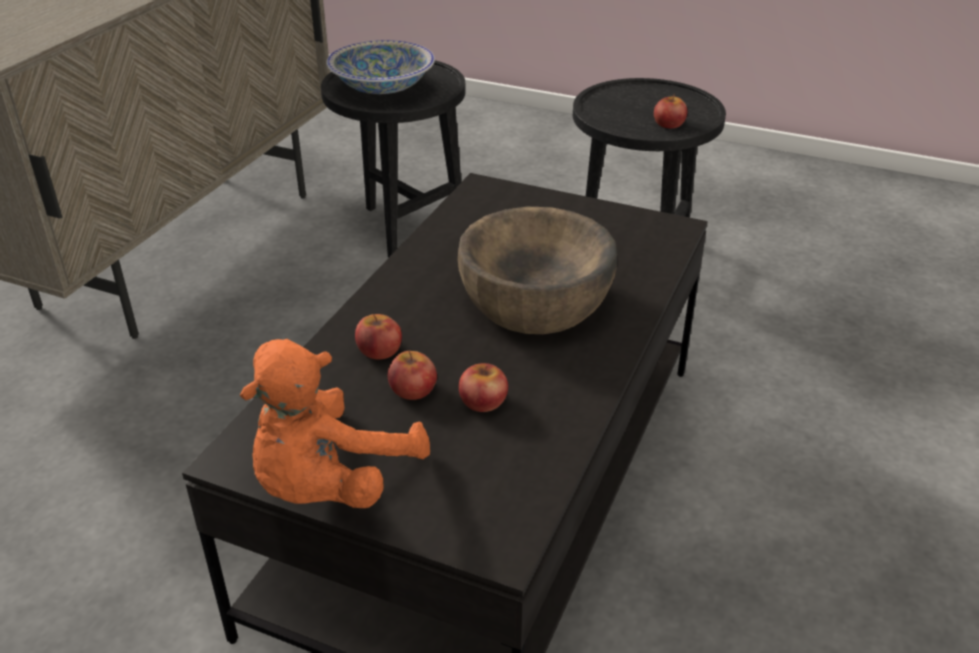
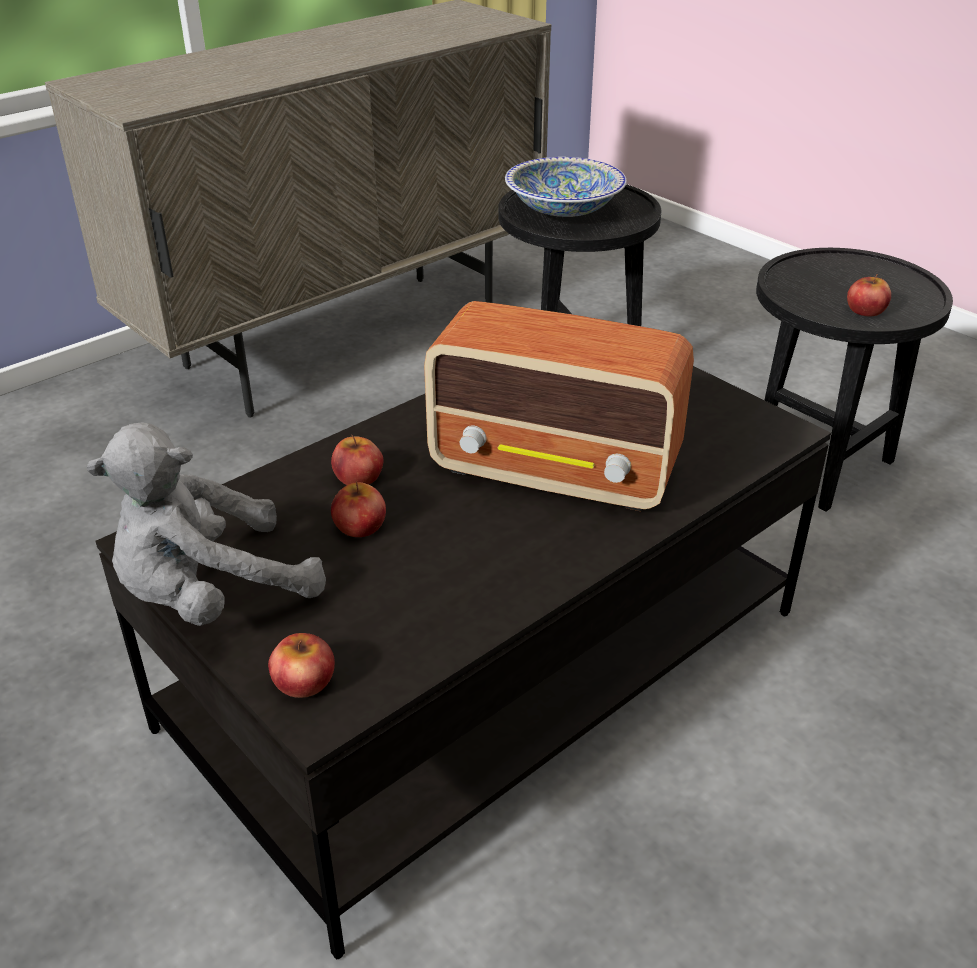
camera: 25 degrees right, 0 degrees up
orange plush toy [240,339,430,508] -> grey plush toy [87,422,326,626]
brown bowl [458,207,617,334] -> radio [424,301,694,511]
apple [459,363,508,412] -> apple moved to [268,633,335,698]

